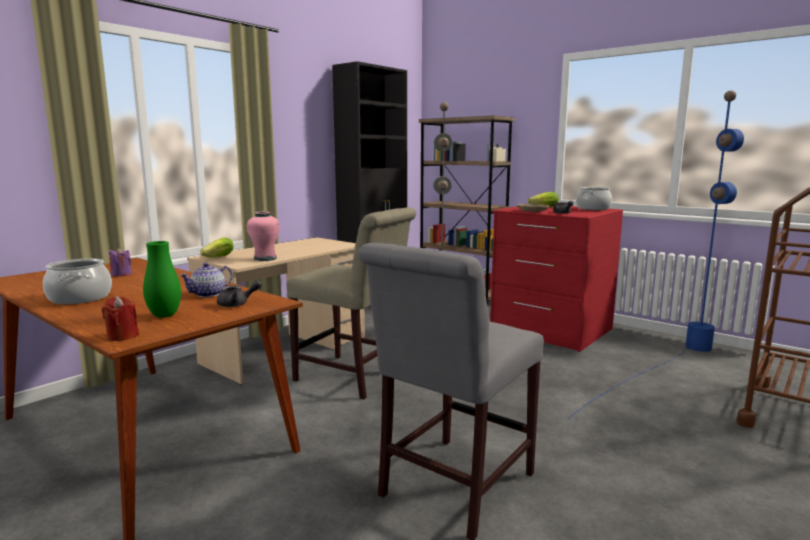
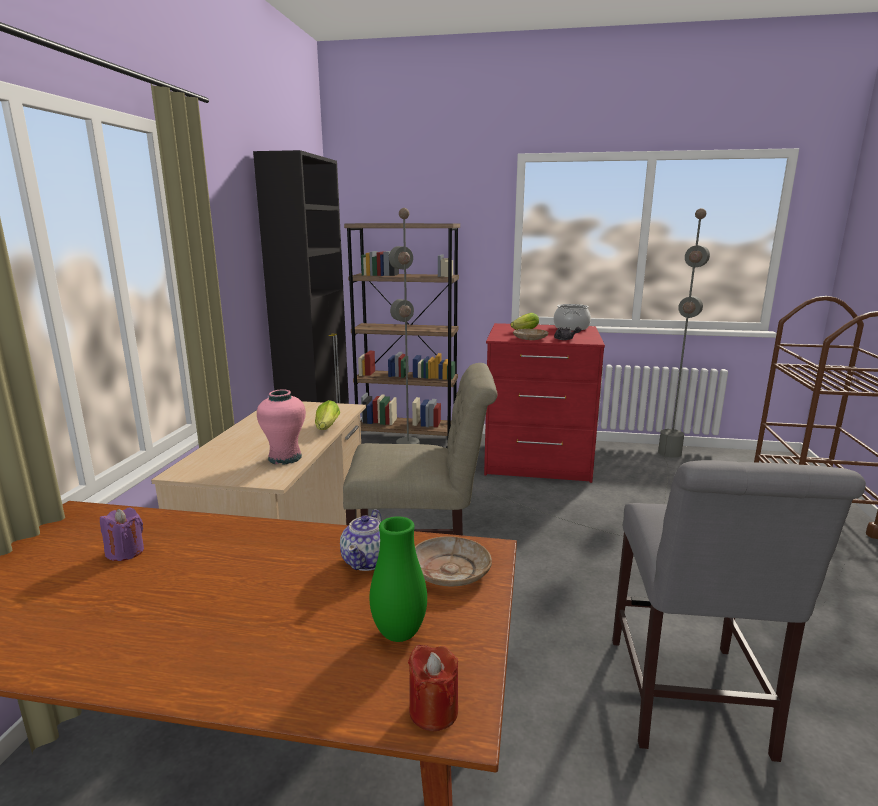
camera: 30 degrees left, 5 degrees up
cooking pot [43,259,112,304] -> none
lettuce [200,237,234,258] -> lettuce moved to [315,400,340,430]
grey teapot [217,280,262,307] -> beige plate [415,536,492,586]
blue floor lamp [567,90,744,420] -> grey floor lamp [658,208,710,502]

